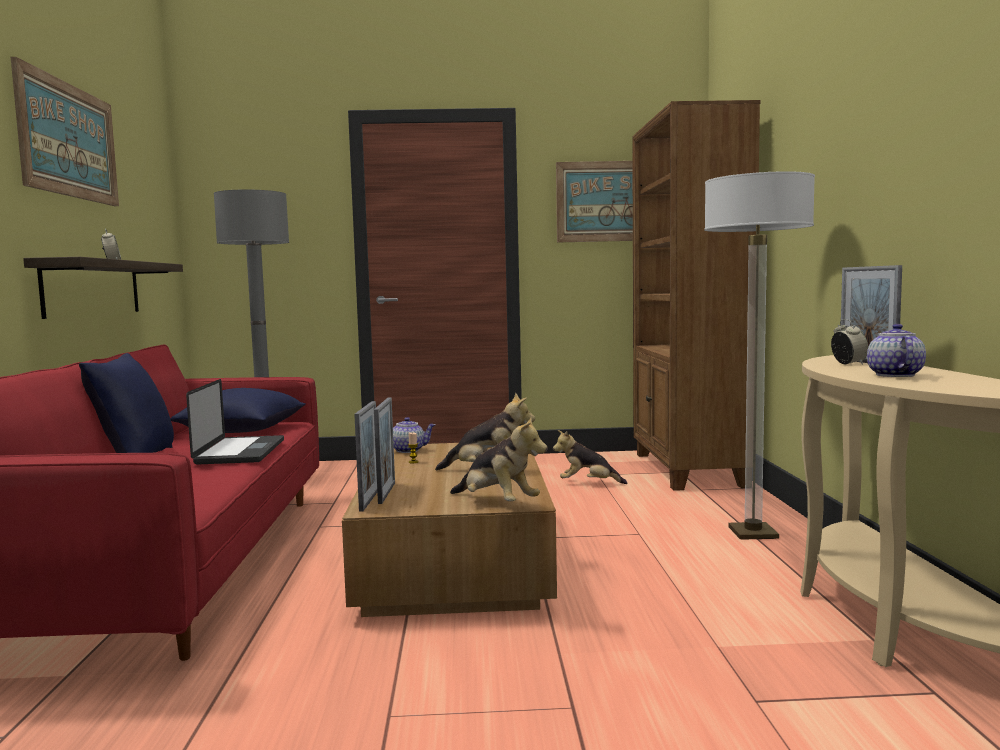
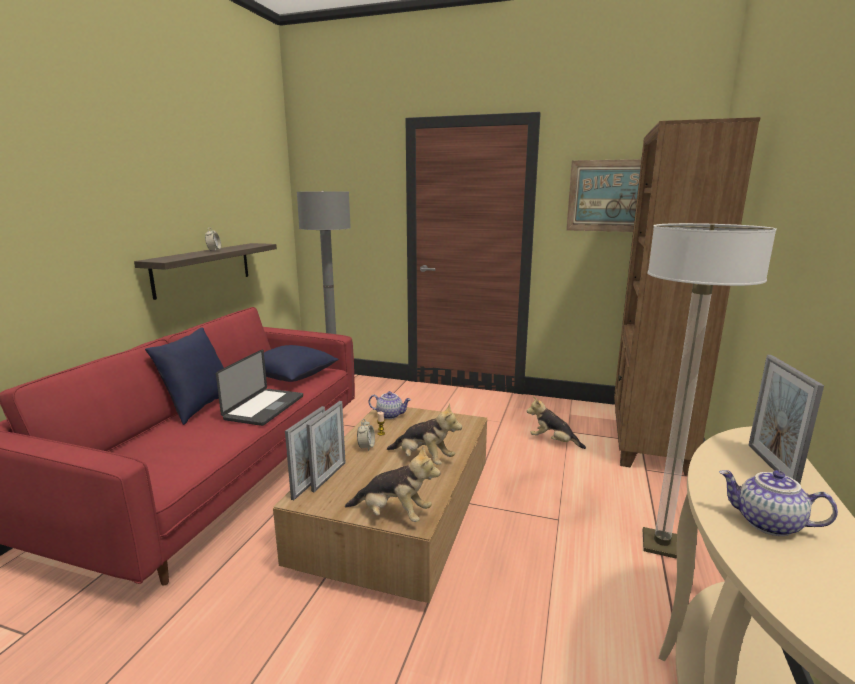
camera: 20 degrees right, 10 degrees up
picture [11,57,119,206] -> none
plush toy [450,415,548,501] -> plush toy turned 45 degrees counterclockwise [345,446,441,522]
alarm clock [831,319,868,365] -> alarm clock moved to [357,419,375,451]
teapot [867,324,926,377] -> teapot turned 90 degrees counterclockwise [719,470,838,536]

